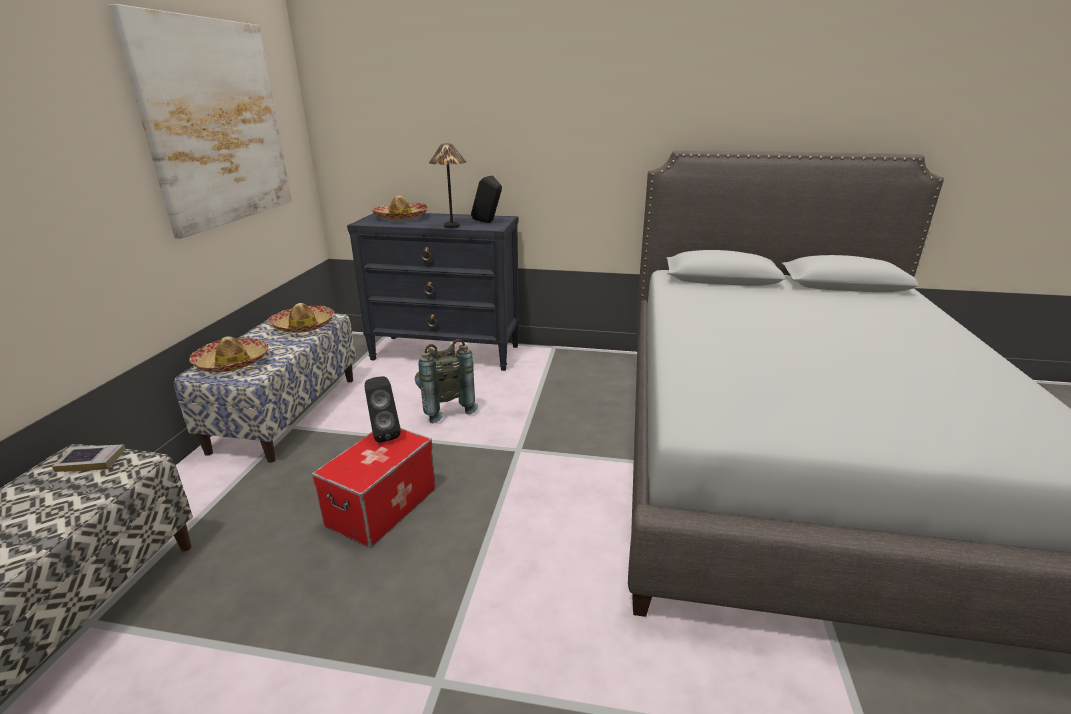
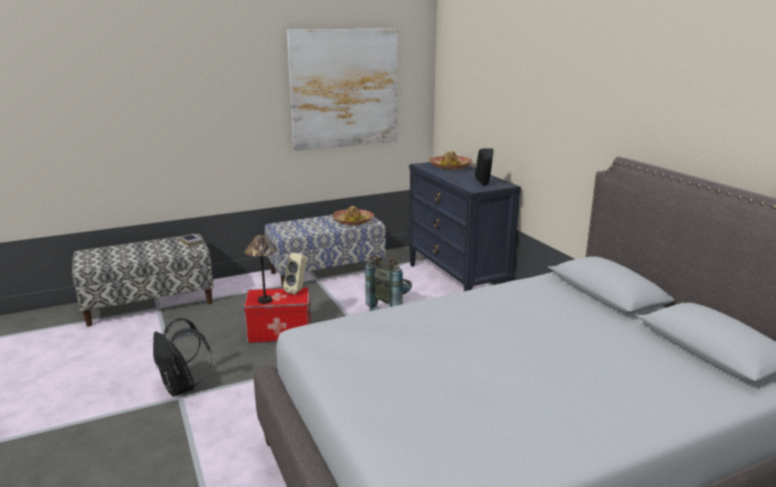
camera: 55 degrees right, 5 degrees down
hat [189,337,269,372] -> none
black speaker [364,376,401,443] -> beige speaker [283,253,307,295]
table lamp [429,144,466,228] -> table lamp moved to [245,235,278,304]
none -> black backpack [153,318,212,397]

